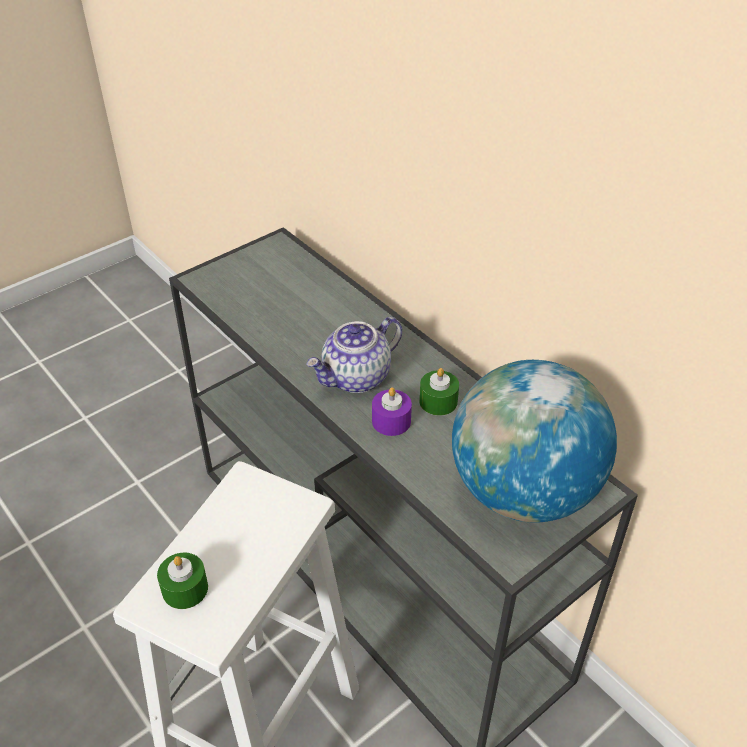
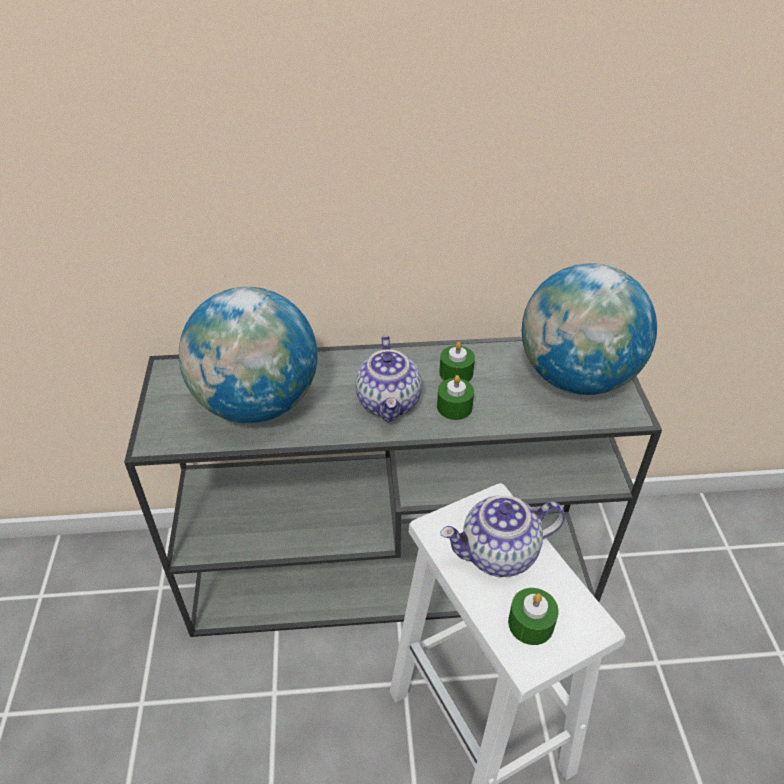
camera: 55 degrees left, 0 degrees up
purple candle [372,387,412,436] -> green candle [437,375,474,420]
none -> globe [179,287,317,423]
none -> teapot [440,495,565,577]

